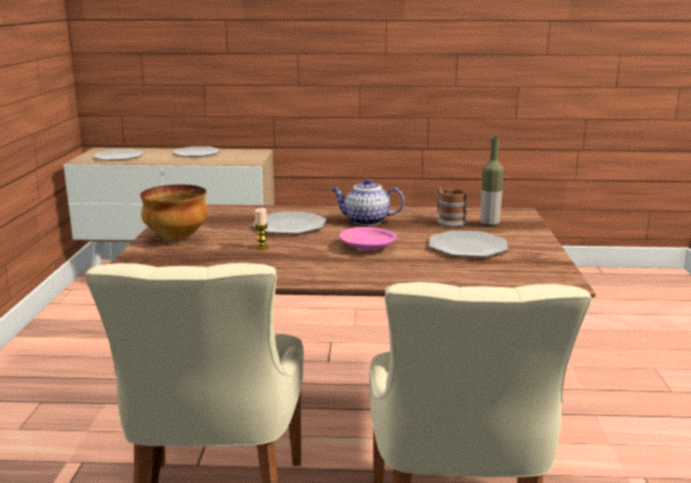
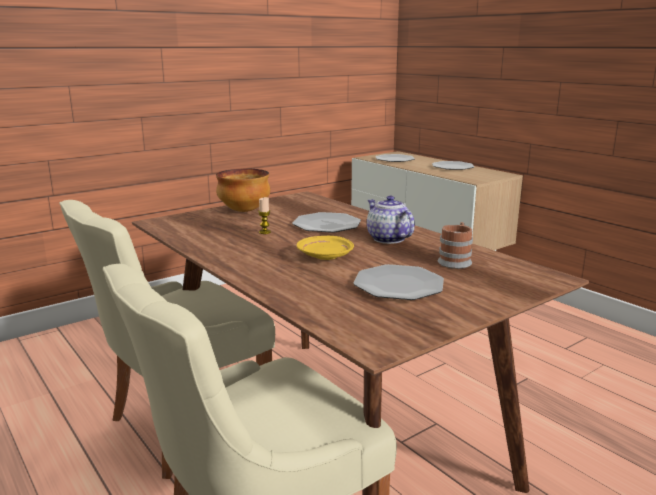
camera: 50 degrees right, 0 degrees up
pink plate [339,227,397,250] -> yellow plate [297,236,354,260]
bottle [480,136,504,227] -> none

